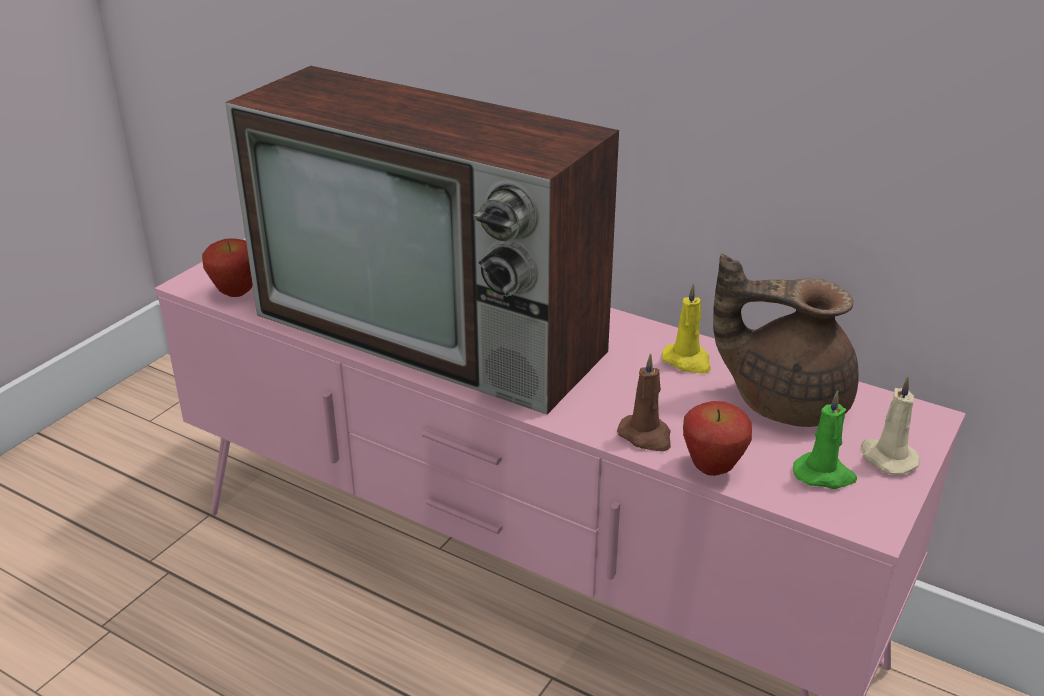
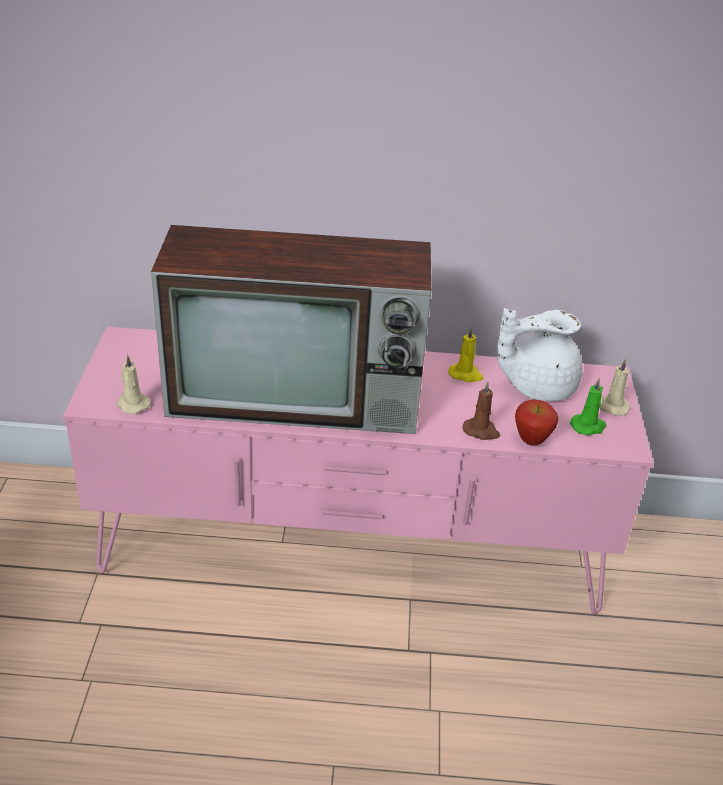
camera: 30 degrees left, 5 degrees up
apple [202,238,253,297] -> beige candle [116,354,151,414]
brown teapot [713,253,859,427] -> white teapot [497,308,583,401]

